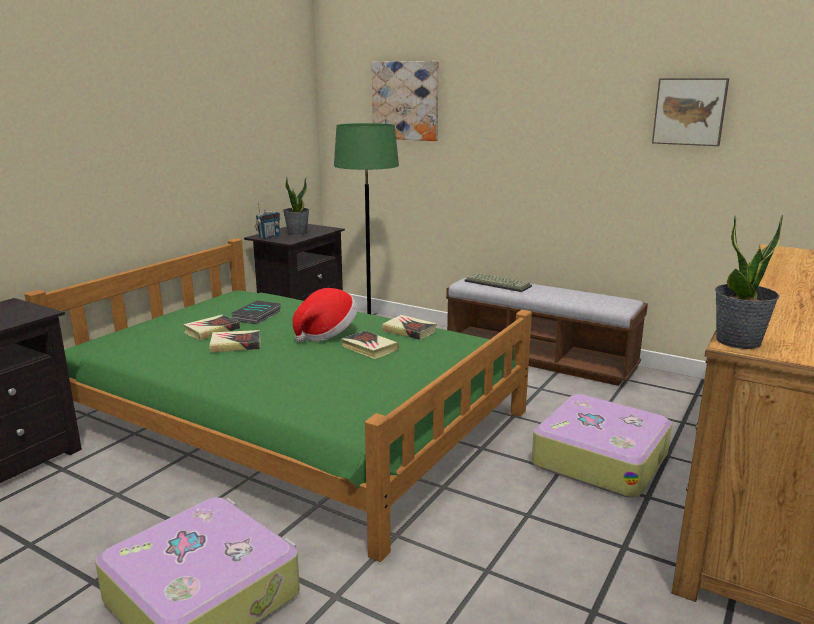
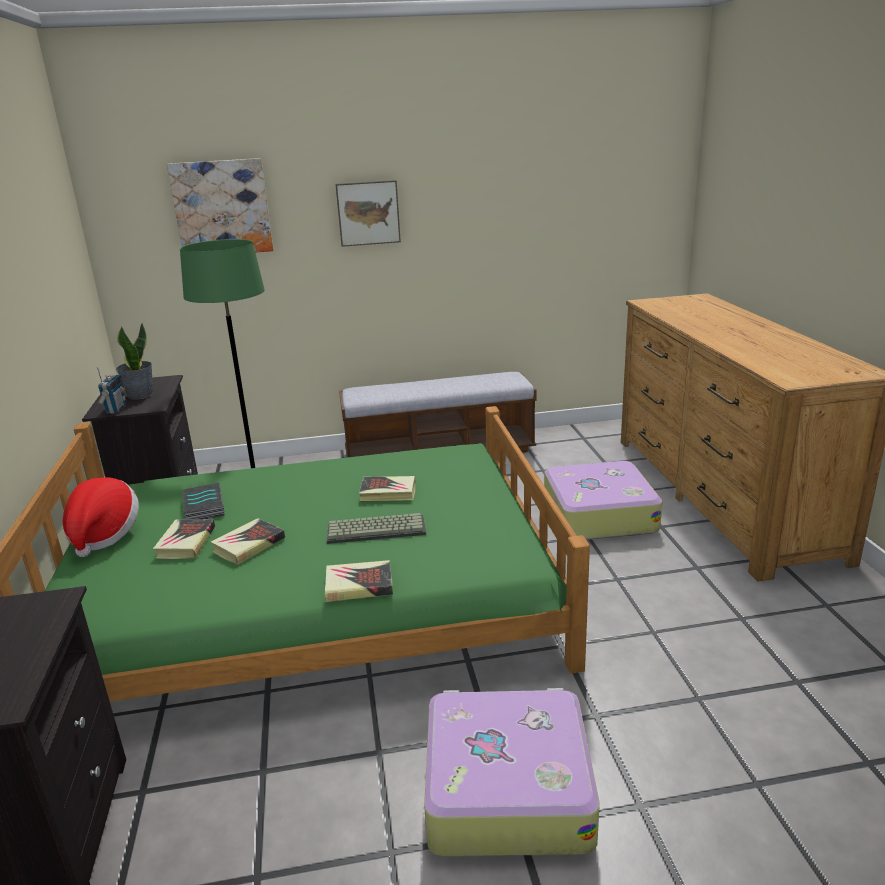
camera: 40 degrees left, 5 degrees up
hat [293,288,358,342] -> hat moved to [63,477,139,557]
book [382,315,437,340] -> book moved to [325,560,393,602]
keyboard [465,273,532,292] -> keyboard moved to [327,513,426,544]
picture [652,78,729,146] -> picture moved to [335,180,401,247]
potted plant [715,215,783,349] -> none

